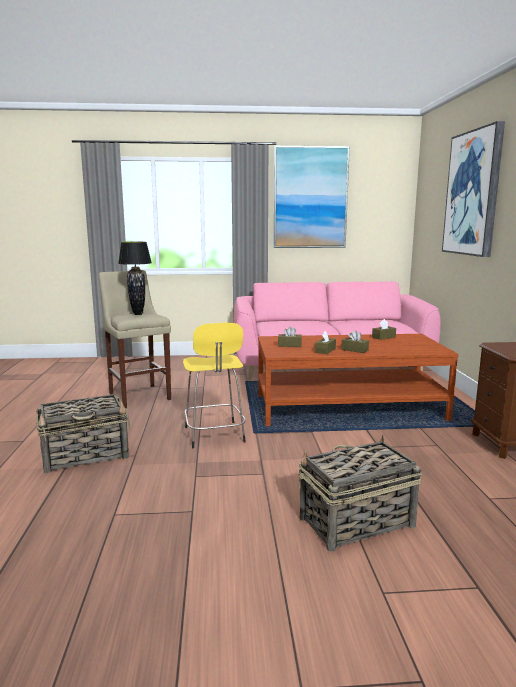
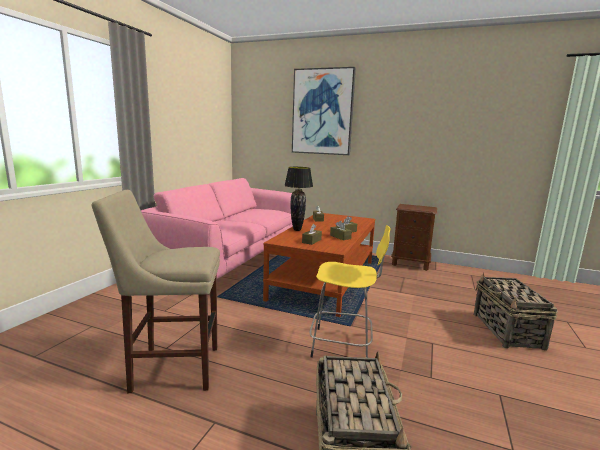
camera: 65 degrees left, 0 degrees up
black table lamp [118,242,152,315] -> black table lamp moved to [284,167,313,231]
picture [274,146,350,248] -> none

